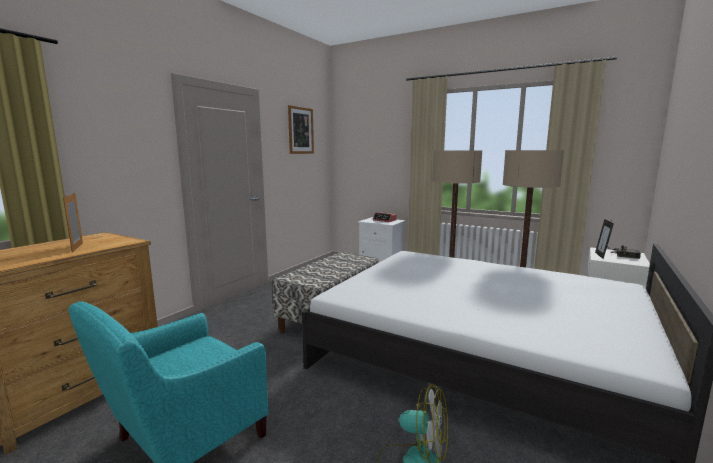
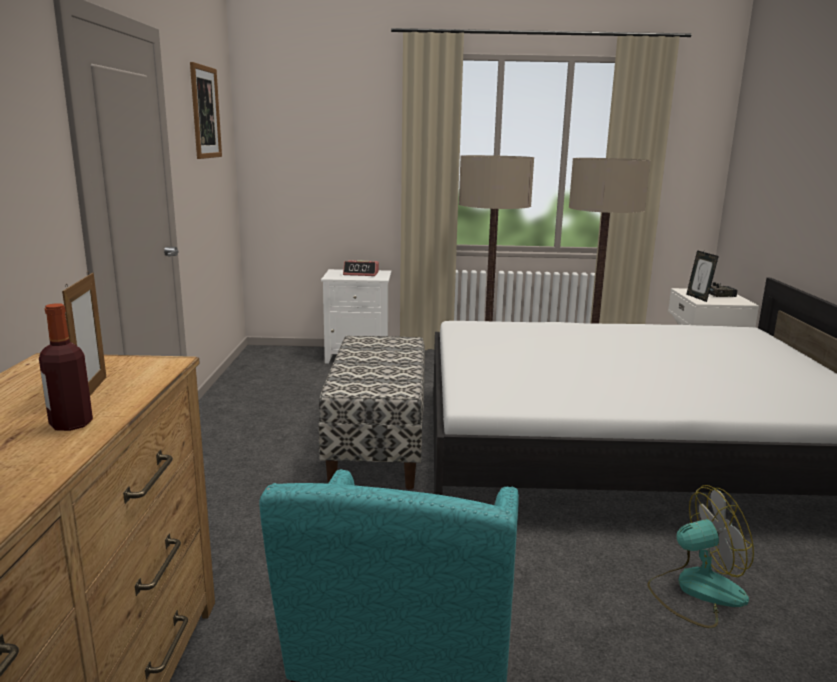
camera: 30 degrees left, 5 degrees up
picture frame [63,192,83,252] -> picture frame turned 135 degrees counterclockwise [62,271,106,396]
none -> bottle [39,303,93,431]

